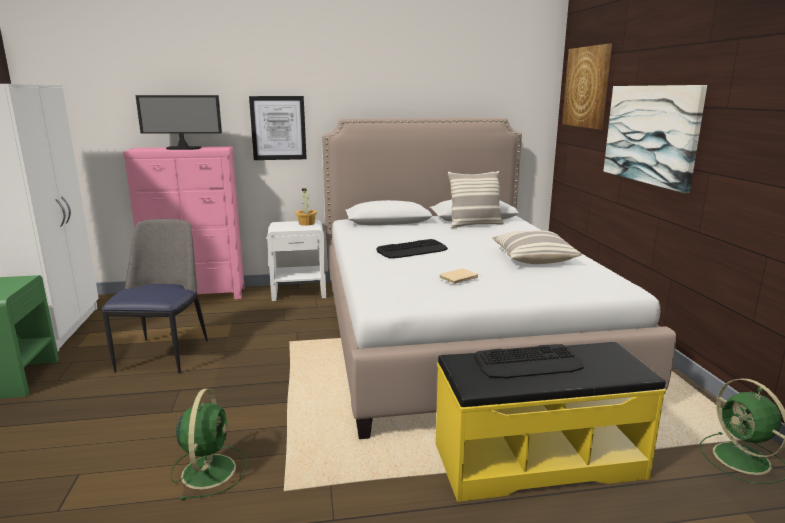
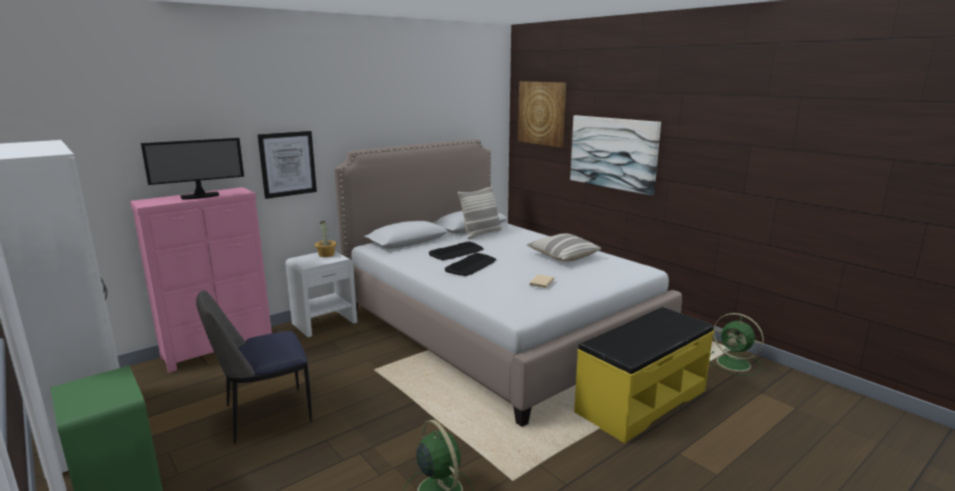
camera: 30 degrees left, 0 degrees up
chair [102,219,208,374] -> chair turned 90 degrees counterclockwise [196,290,312,443]
keyboard [474,344,584,378] -> keyboard moved to [429,241,484,260]

